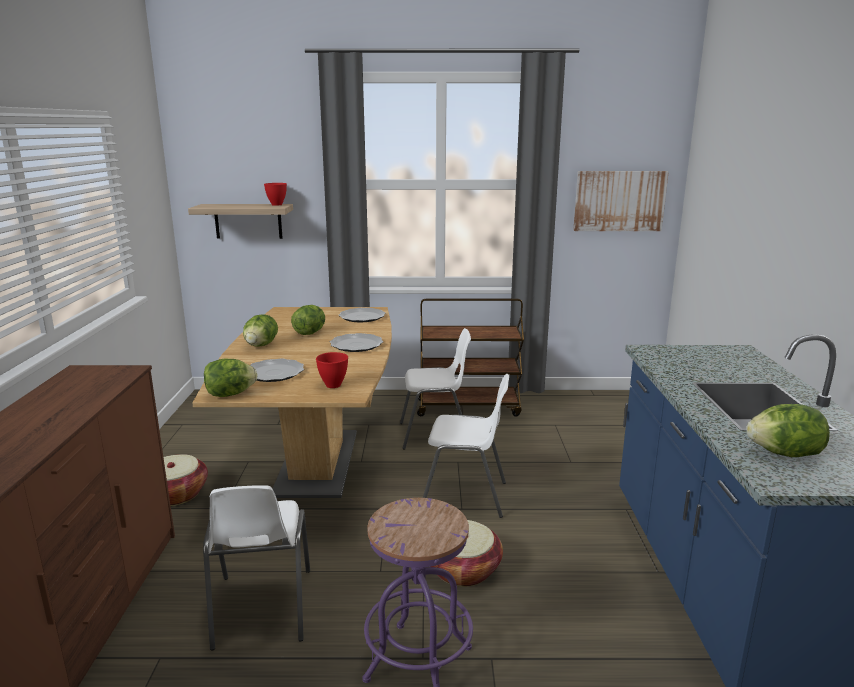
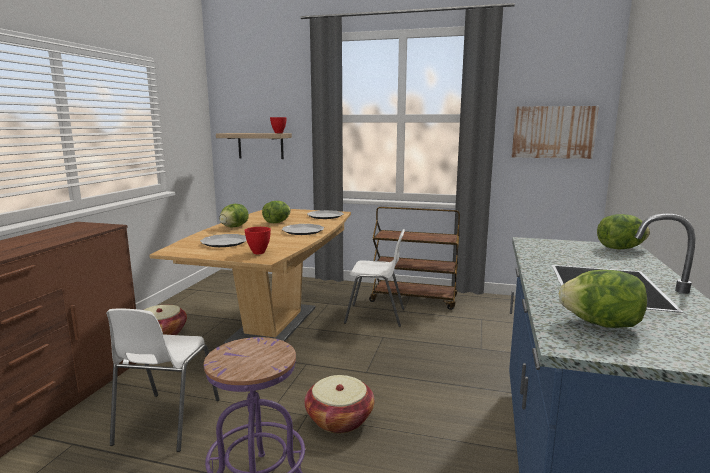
camera: 15 degrees right, 5 degrees down
lettuce [204,358,257,397] -> lettuce moved to [597,214,650,249]
white chair [423,374,509,518] -> none

